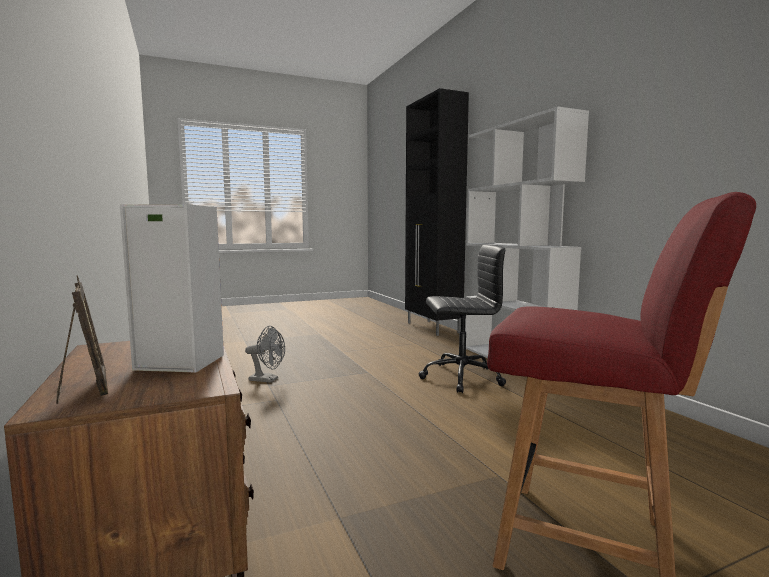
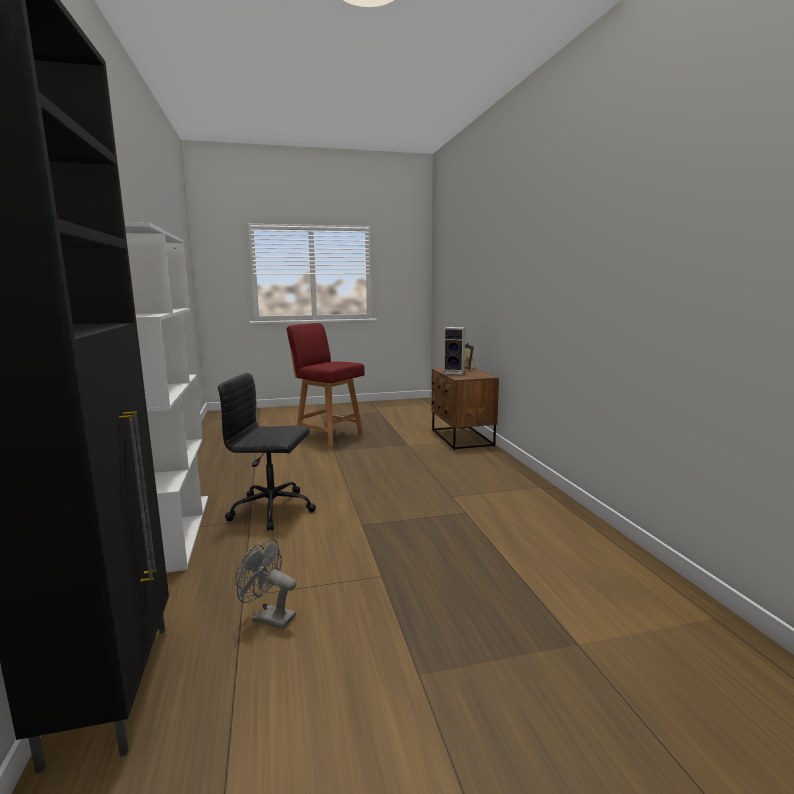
camera: 170 degrees left, 5 degrees up
grey fan [245,326,285,383] -> grey fan moved to [235,539,296,629]

